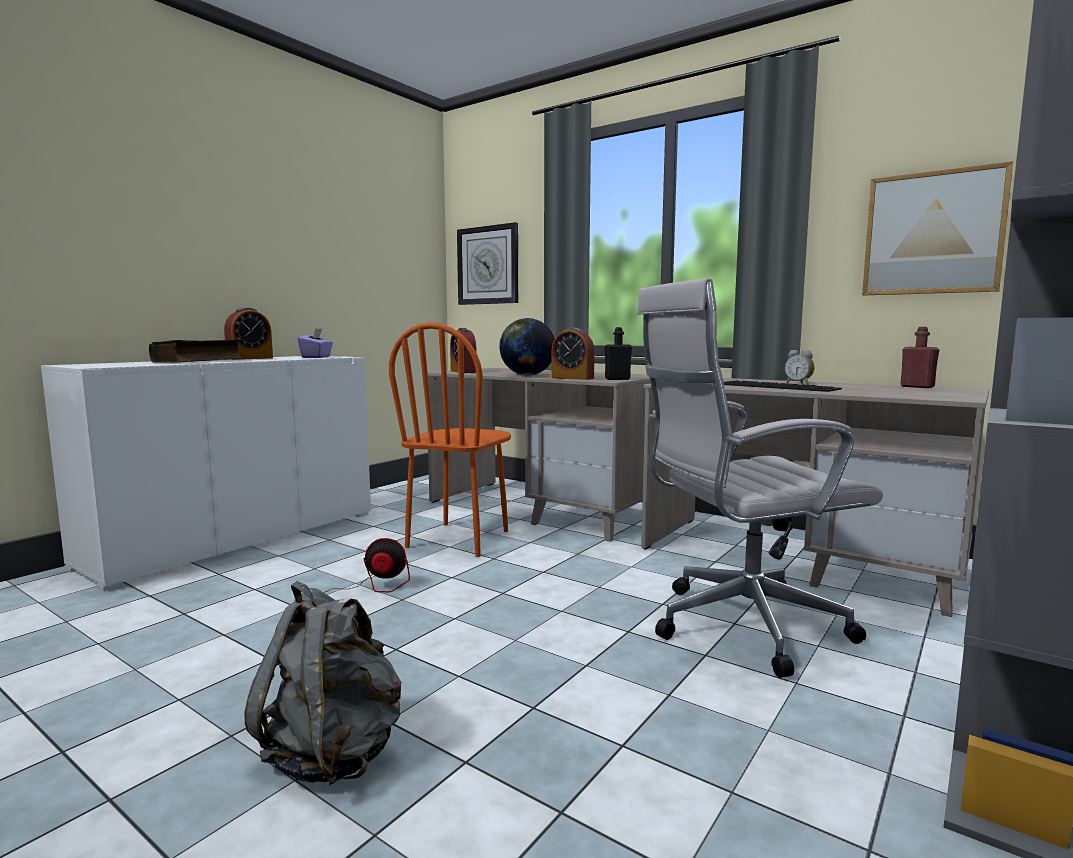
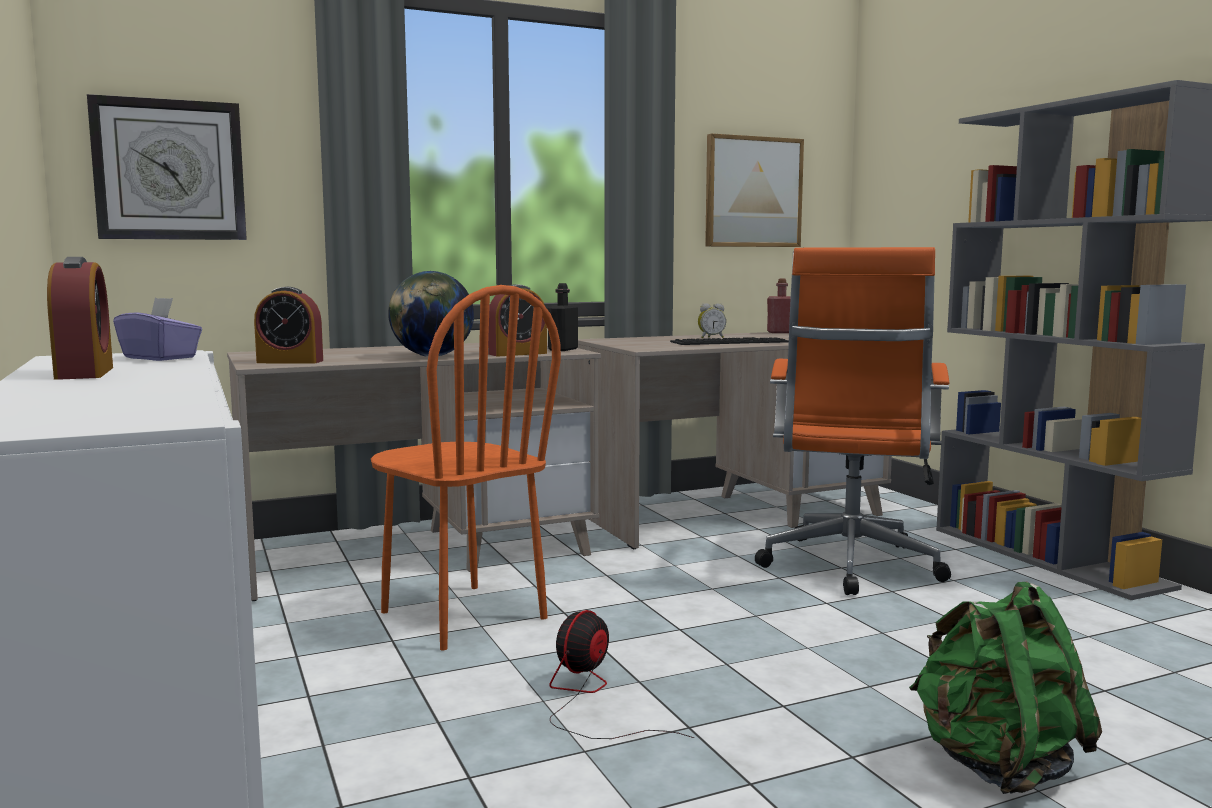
camera: 60 degrees left, 0 degrees up
book [149,339,243,363] -> none
grey backpack [245,581,402,785] -> green backpack [909,582,1102,794]
white office chair [637,278,883,678] -> orange office chair [755,247,951,595]

